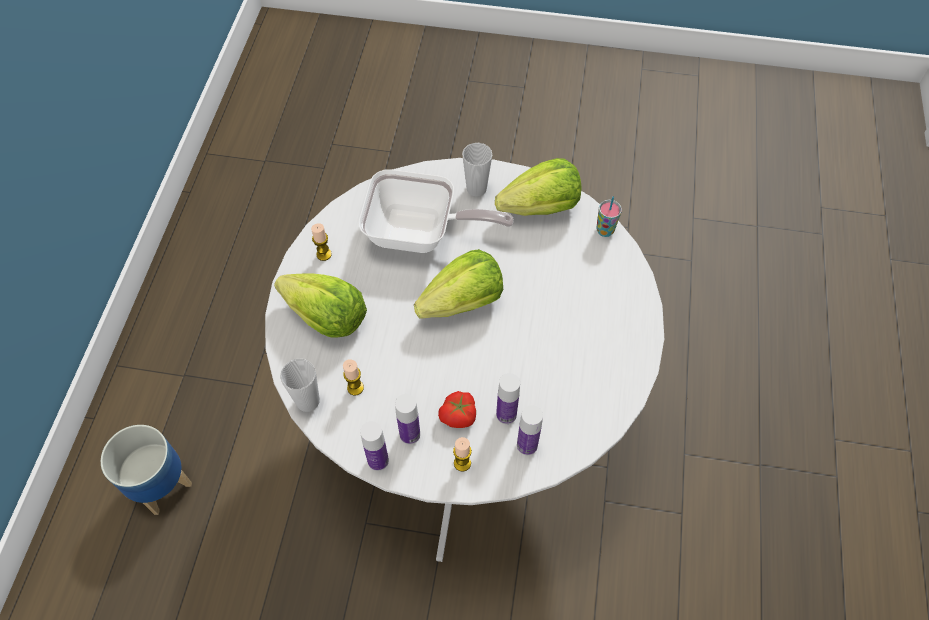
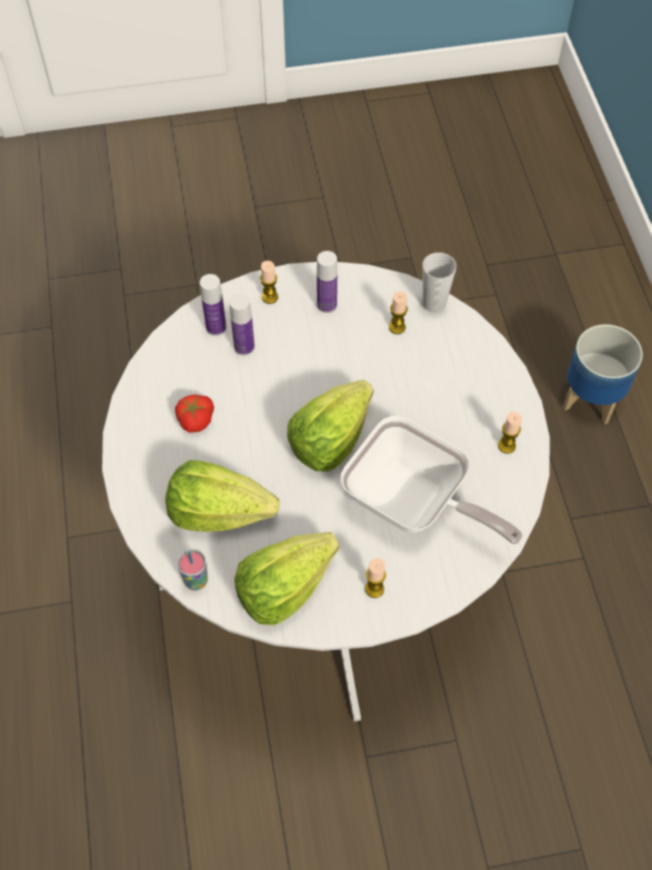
camera: 160 degrees right, 0 degrees up
lettuce [274,273,367,338] -> lettuce moved to [165,460,280,532]
frying pan [358,169,514,253] -> frying pan turned 135 degrees counterclockwise [341,416,522,544]
bottle [360,421,389,471] -> none
tomato [438,391,476,428] -> tomato moved to [175,394,214,433]
cup [462,143,492,197] -> candle [365,558,386,598]

